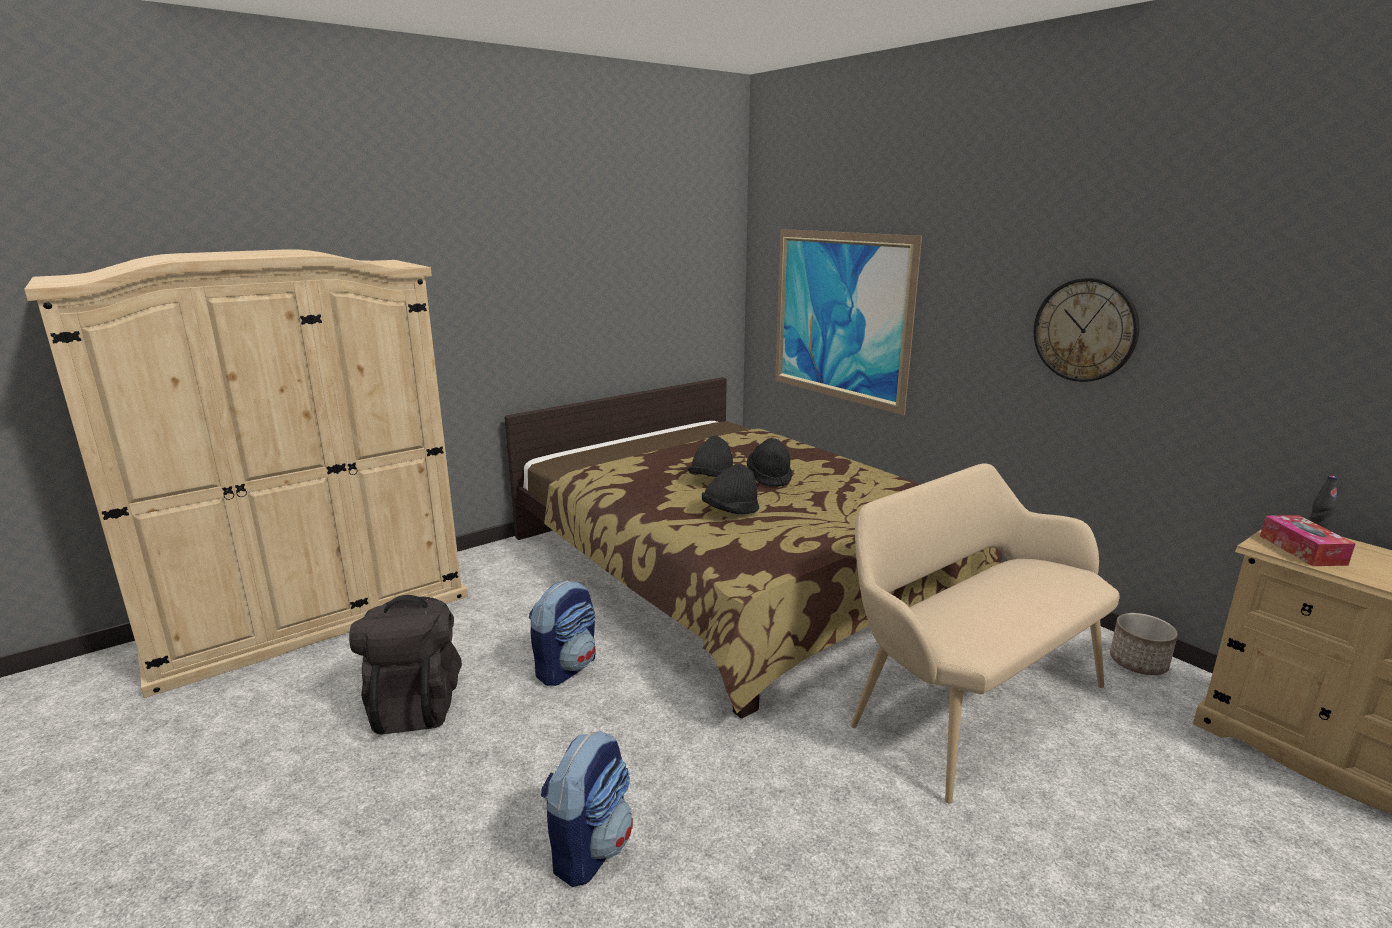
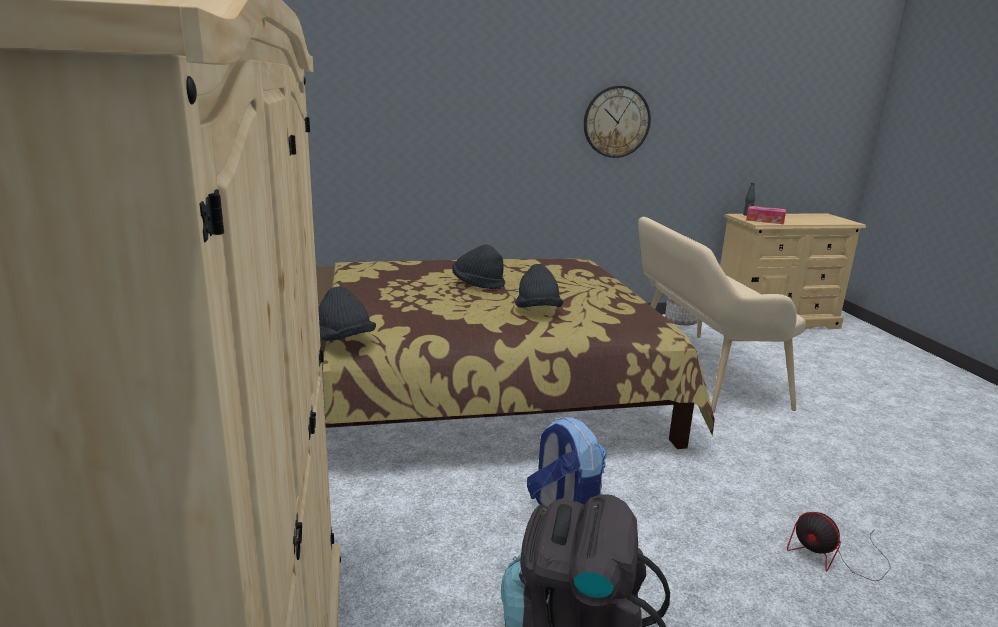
camera: 65 degrees left, 0 degrees up
backpack [541,731,633,887] -> fan [787,512,891,581]
black hat [688,436,733,477] -> black hat moved to [318,287,376,341]
picture [775,229,922,415] -> none

